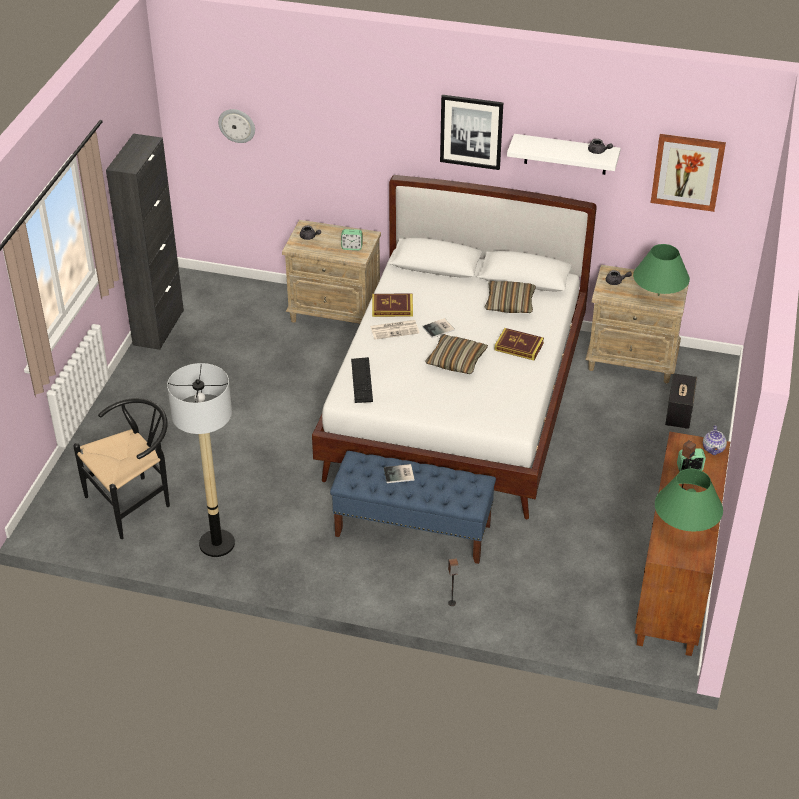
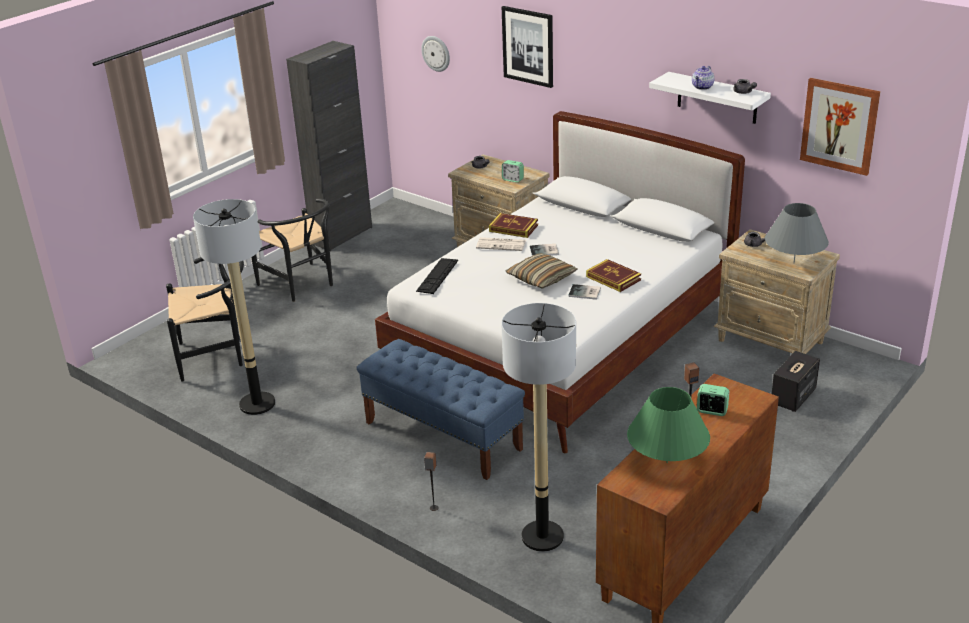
camera: 25 degrees right, 10 degrees down
book [384,464,414,483] -> book moved to [569,284,601,300]
picture [440,95,503,170] -> picture moved to [502,6,553,88]
pillow [485,281,536,313] -> none
green table lamp [633,244,690,296] -> grey table lamp [765,203,829,263]
teapot [703,425,727,455] -> teapot moved to [692,66,715,90]
none -> black chair [251,198,333,302]
none -> floor lamp [501,303,576,551]

